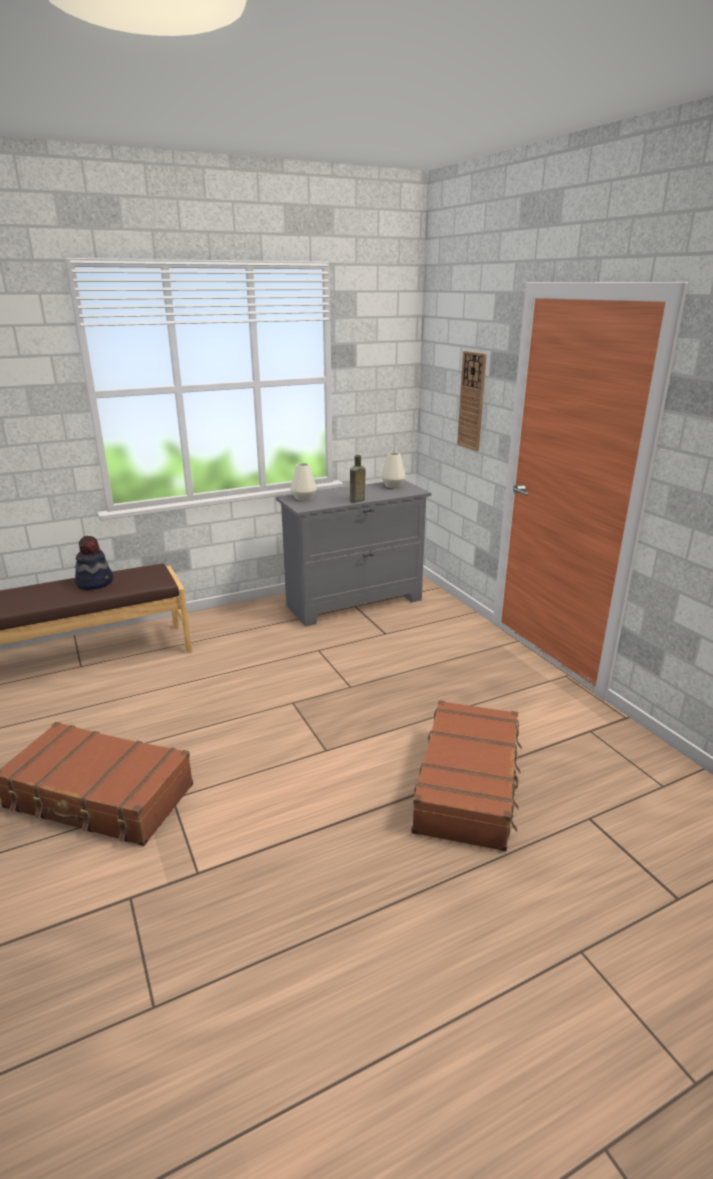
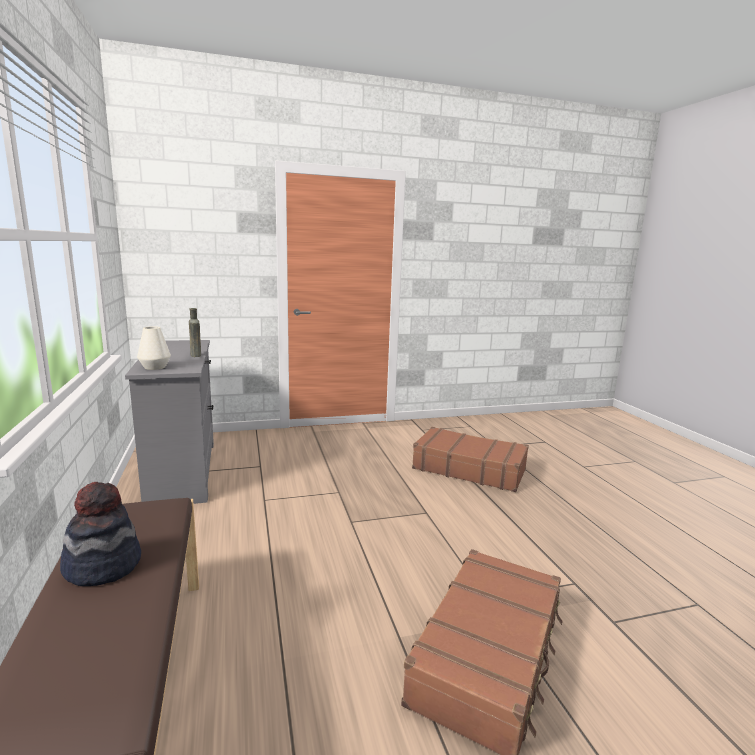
camera: 80 degrees left, 10 degrees down
white vase [381,452,406,488] -> none
wall clock [457,351,486,451] -> none

